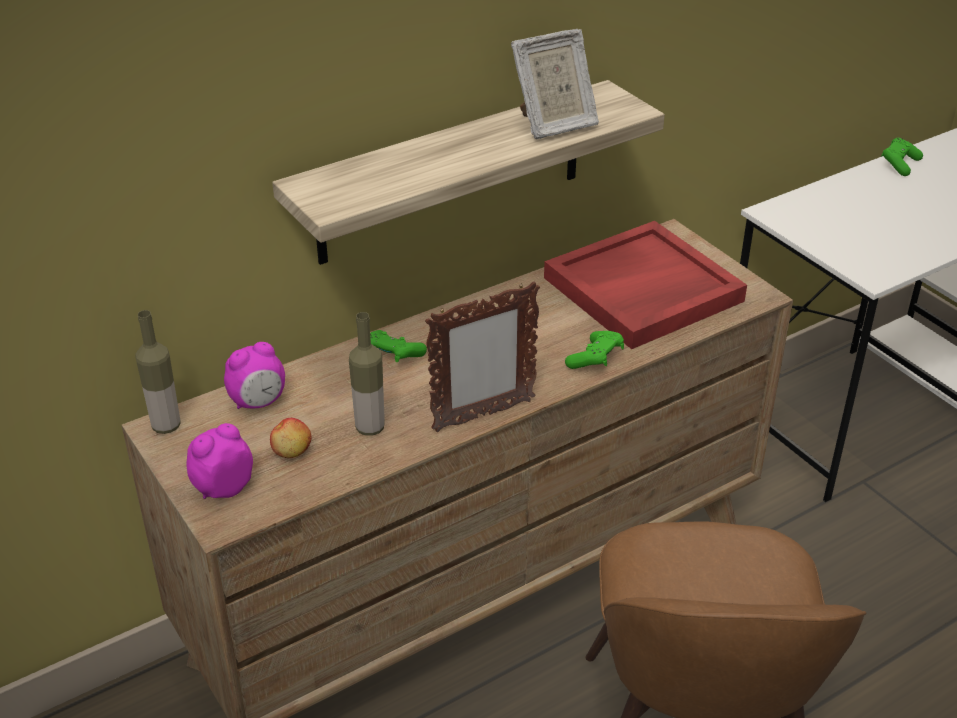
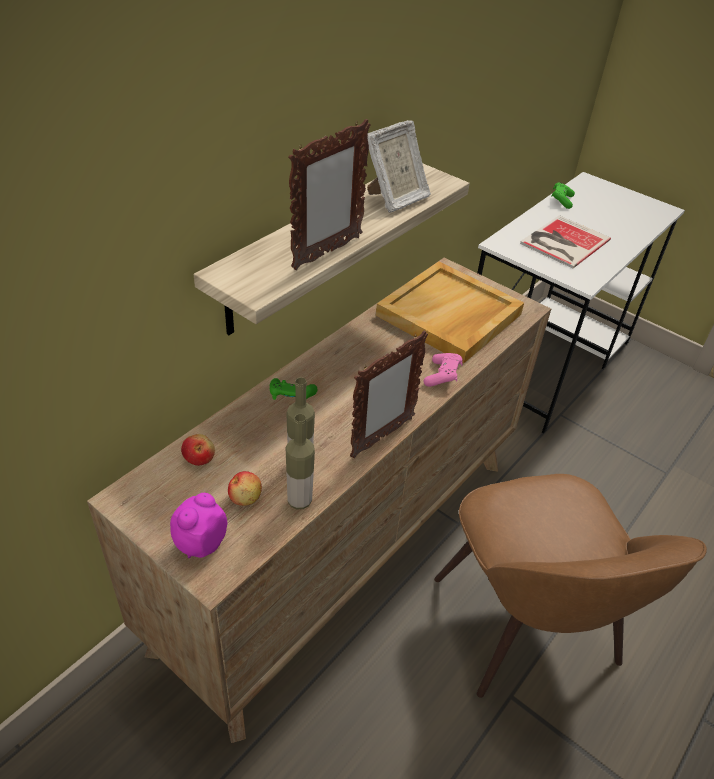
camera: 20 degrees left, 5 degrees up
bottle [135,310,181,434] -> bottle moved to [286,414,315,510]
alarm clock [224,342,285,409] -> apple [181,434,215,466]
red tray [544,221,747,349] -> beige tray [376,261,524,364]
green game controller [565,331,624,369] -> pink game controller [423,353,463,387]
none -> picture frame [288,119,371,270]
none -> book [520,215,611,268]

